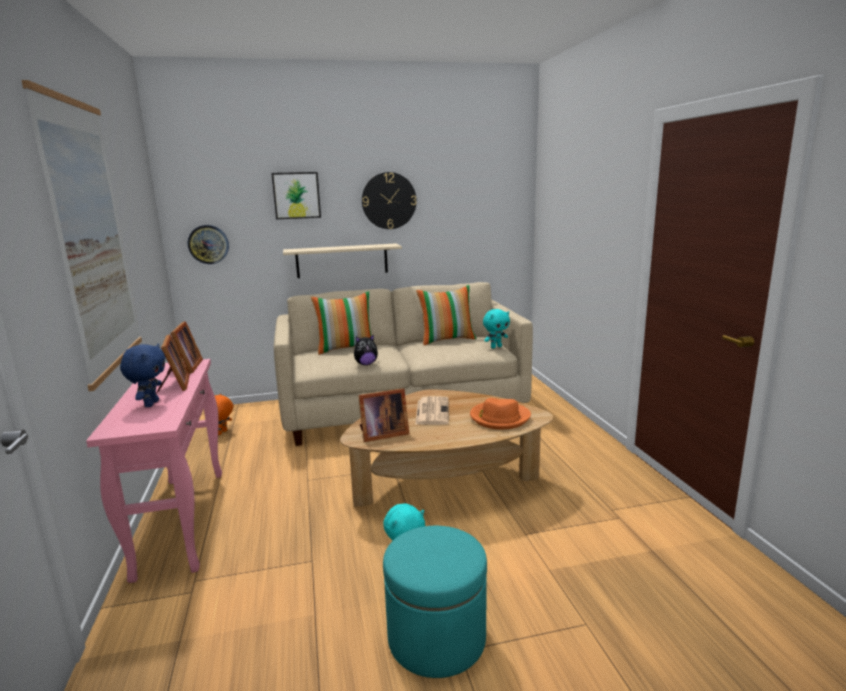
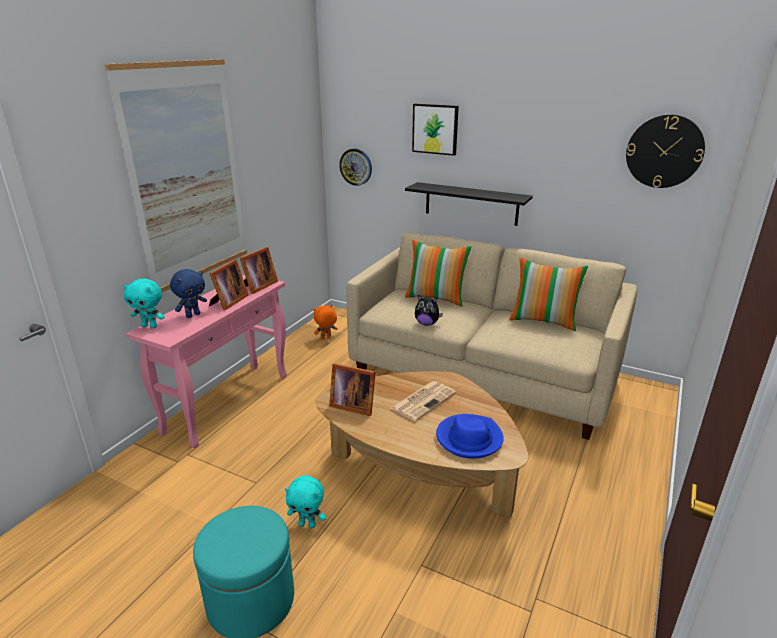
camera: 40 degrees right, 10 degrees up
beige shelf [283,243,402,278] -> black shelf [405,182,533,226]
wall clock [362,172,417,229] -> wall clock moved to [626,115,705,188]
orange hat [470,398,531,429] -> blue hat [436,414,504,459]
turquoise plush toy [483,309,510,349] -> turquoise plush toy moved to [123,279,165,328]

